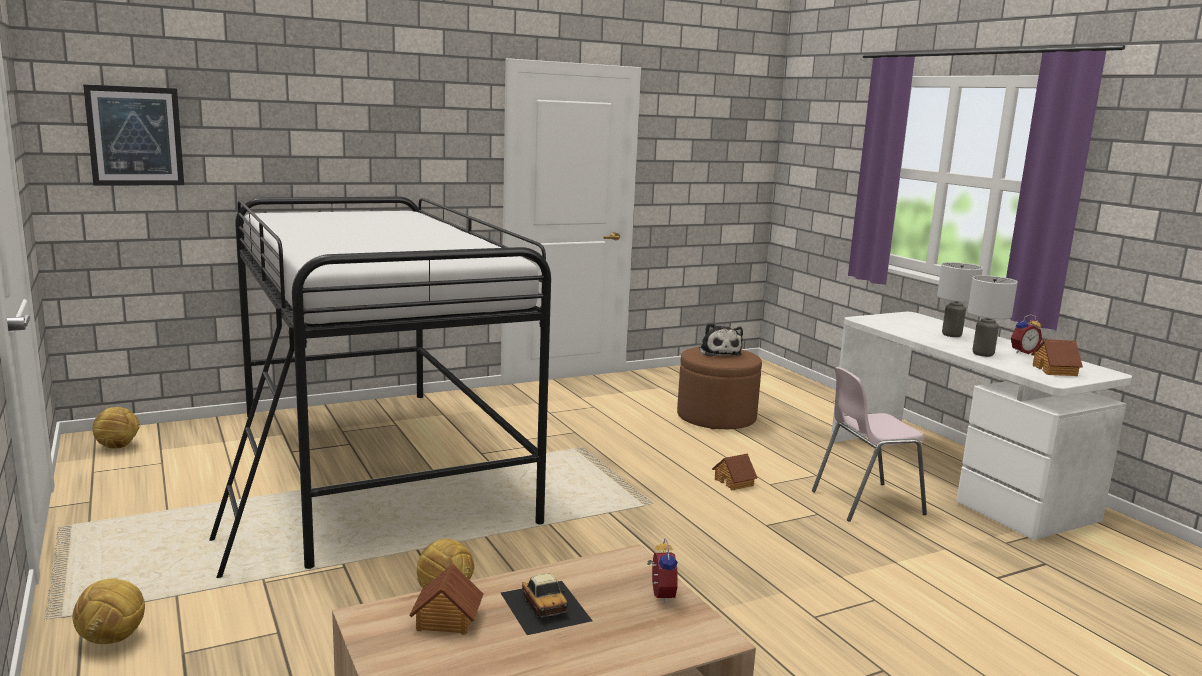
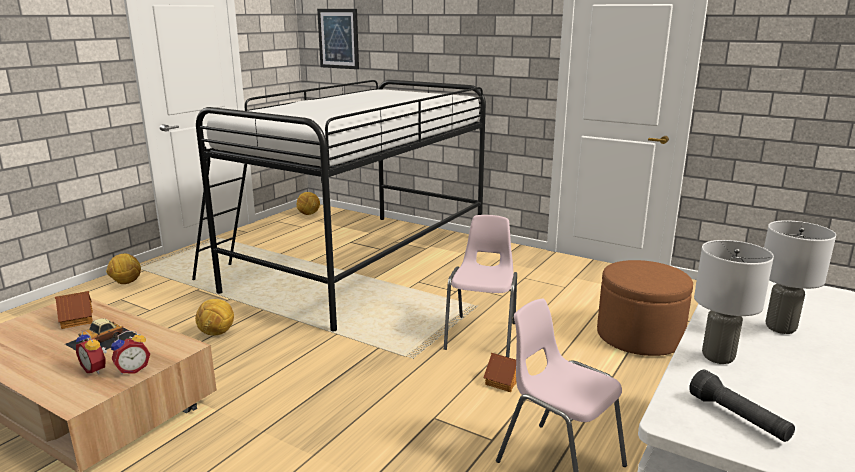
camera: 60 degrees right, 5 degrees up
plush toy [699,323,743,356] -> none
alarm clock [1011,314,1042,354] -> alarm clock moved to [76,330,107,374]
toy house [1031,339,1083,376] -> black flashlight [689,370,795,442]
none -> pink chair [444,215,517,357]

